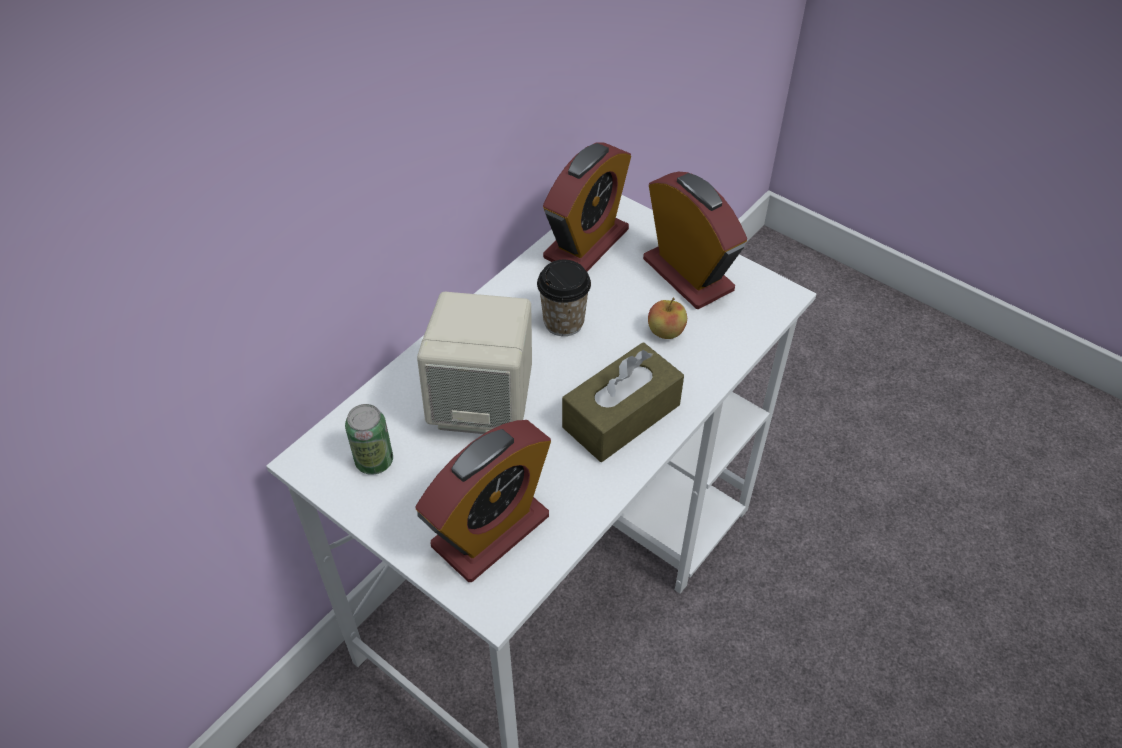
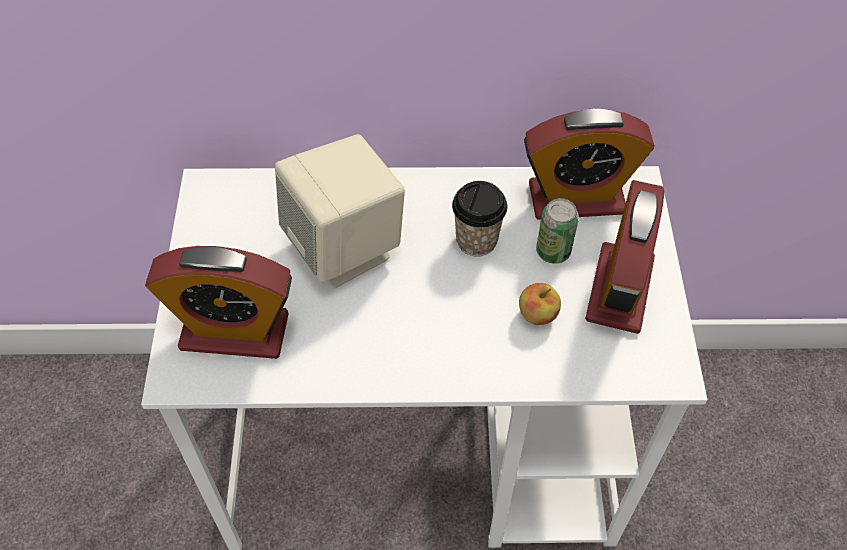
camera: 50 degrees right, 5 degrees up
can [345,404,393,475] -> can moved to [536,198,579,264]
brown tissue box [562,342,684,462] -> none

